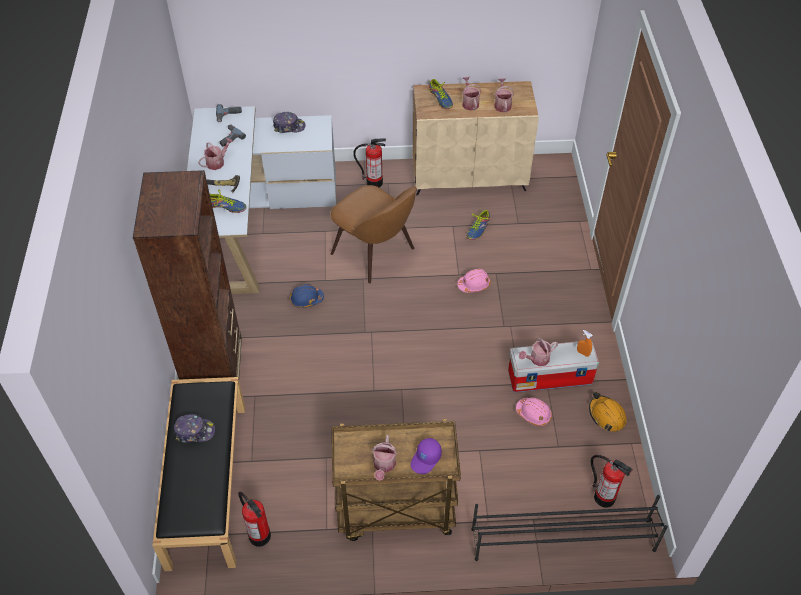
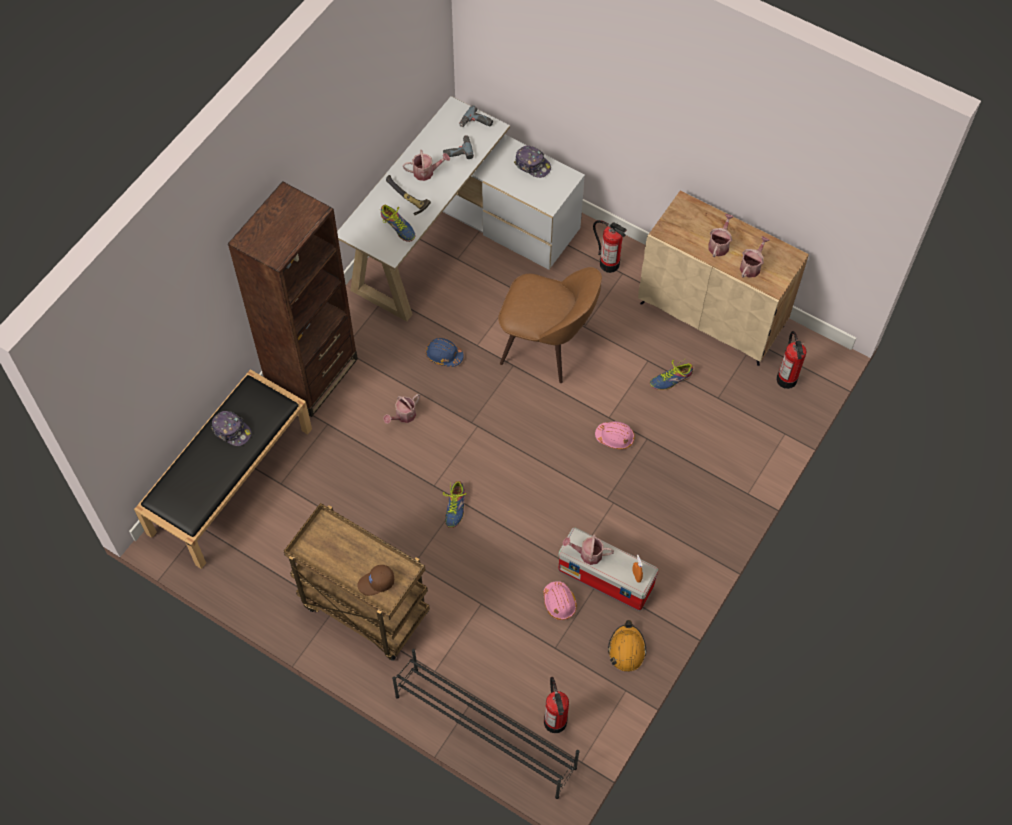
camera: 35 degrees right, 10 degrees up
fire extinguisher [238,491,271,547] -> fire extinguisher moved to [776,331,806,389]
brown chair [330,185,417,283] -> brown chair turned 60 degrees counterclockwise [498,267,602,383]
watering can [372,435,397,481] -> watering can moved to [383,394,420,424]
purple cap [411,438,442,474] -> brown cap [357,565,394,596]
shoe [428,79,453,109] -> shoe moved to [443,481,467,528]

